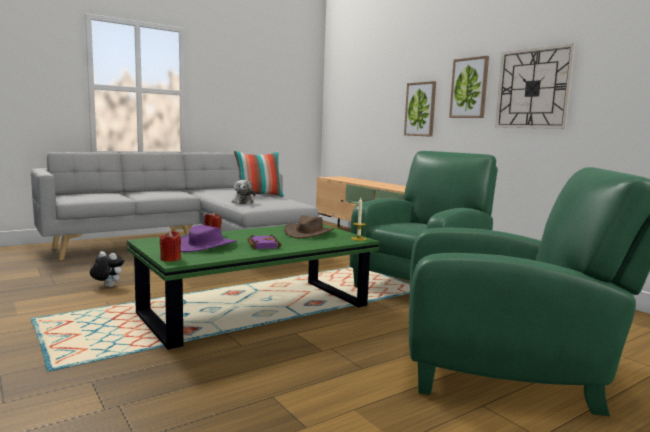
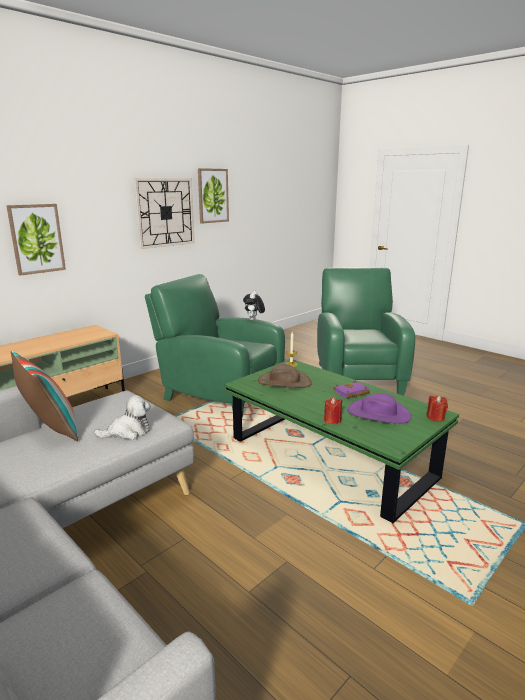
camera: 100 degrees left, 10 degrees up
plush toy [90,251,124,287] -> plush toy moved to [243,290,265,321]
picture [449,56,489,118] -> picture moved to [198,168,229,223]

